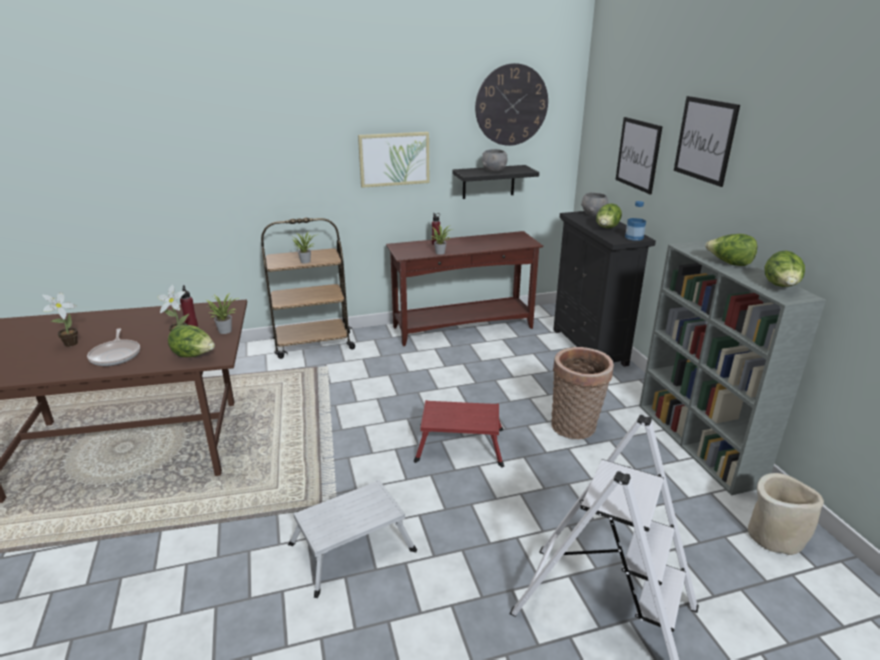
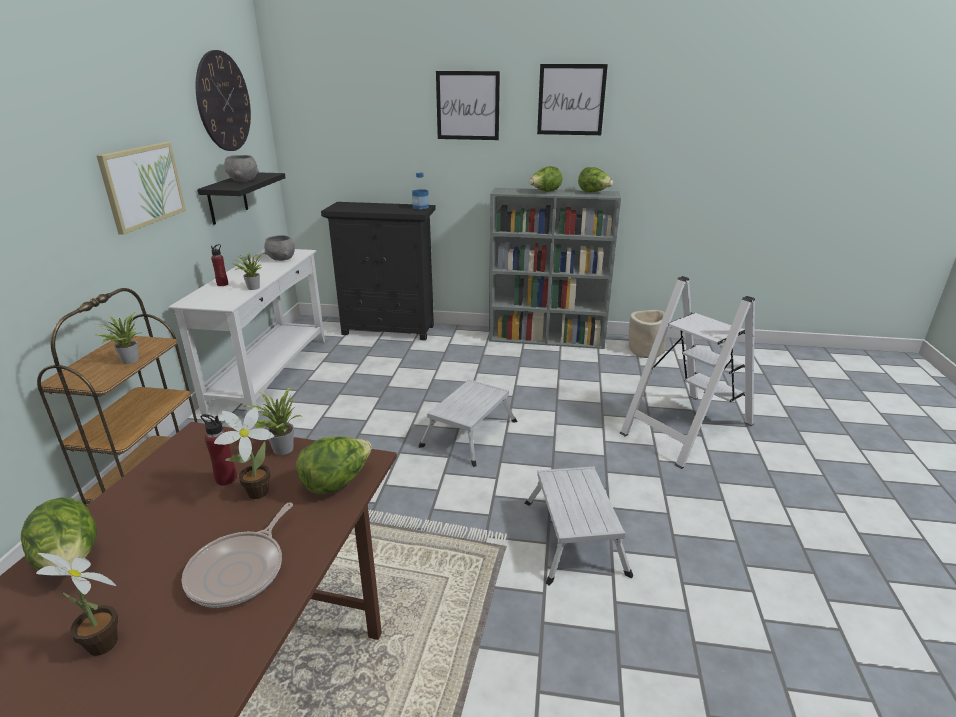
camera: 65 degrees left, 0 degrees up
frying pan [87,328,140,366] -> frying pan turned 105 degrees clockwise [182,502,293,608]
brown console table [386,231,543,346] -> white console table [169,249,325,415]
red step ladder [413,400,504,468] -> white step ladder [419,379,518,467]
basket [552,347,614,439] -> none
grey bowl [581,192,608,216] -> grey bowl moved to [264,235,295,261]
lettuce [596,204,622,228] -> lettuce moved to [21,497,97,576]
picture [616,117,663,194] -> picture moved to [537,64,608,135]

